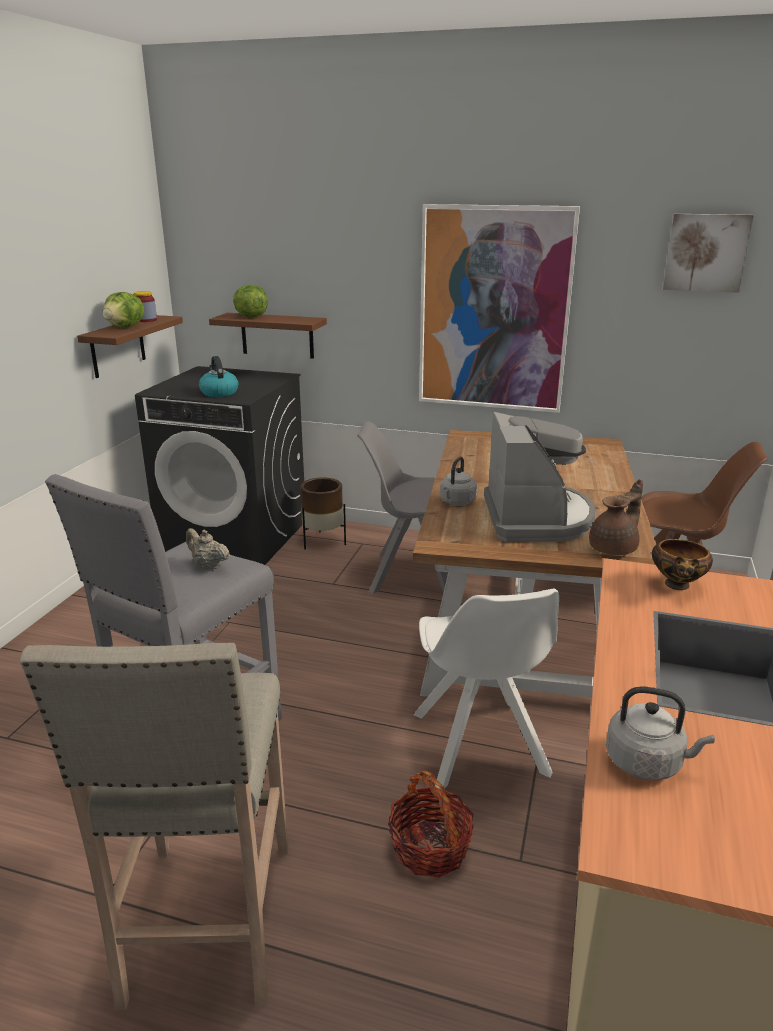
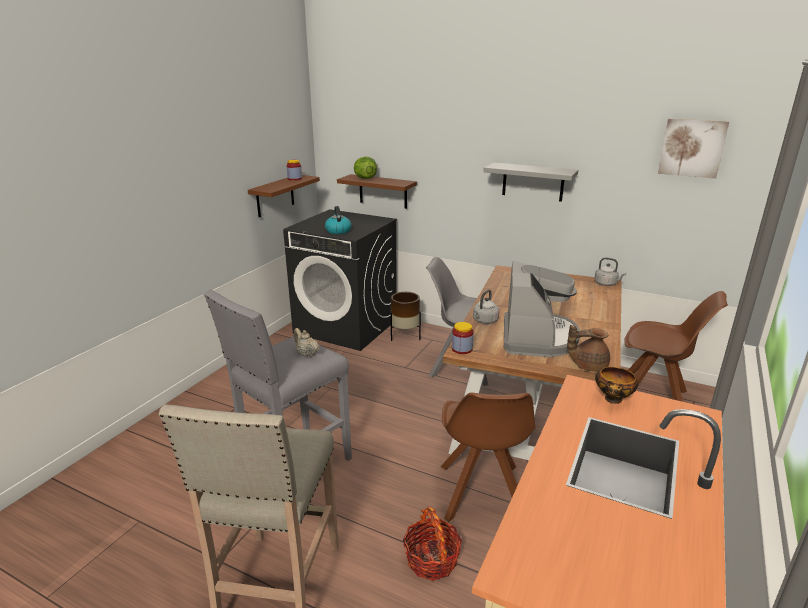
camera: 10 degrees right, 0 degrees up
lettuce [103,292,144,327] -> none
white chair [414,588,559,789] -> brown chair [441,393,536,522]
picture [419,204,580,413] -> grey shelf [483,162,578,202]
brown teapot [589,479,643,555] -> brown teapot turned 150 degrees counterclockwise [567,324,610,372]
grey kettle [606,686,715,780] -> grey kettle moved to [594,258,626,286]
none -> jar [452,322,474,354]

